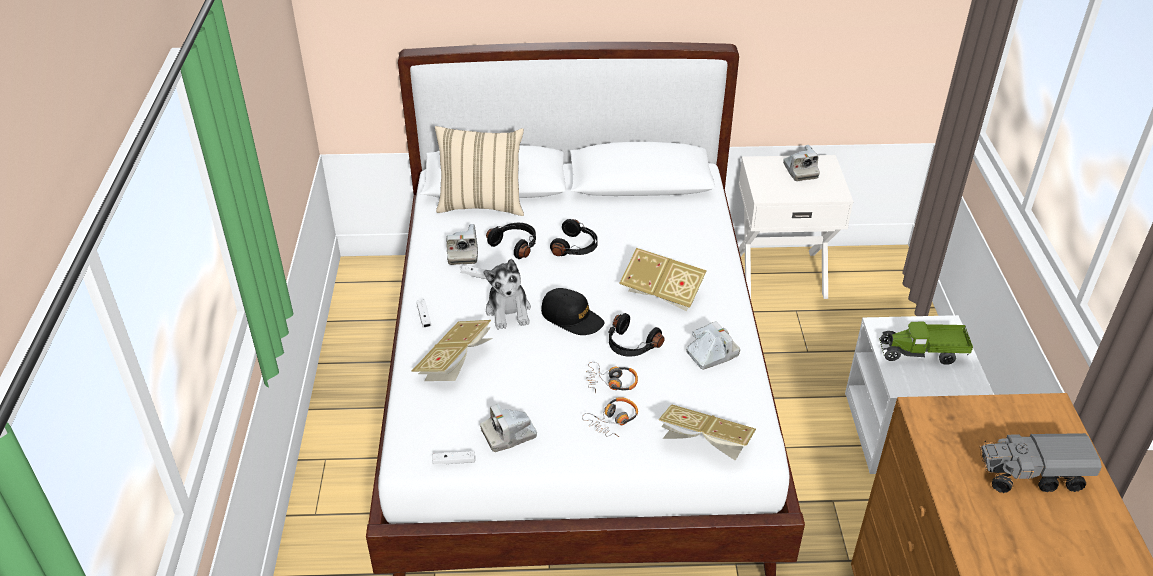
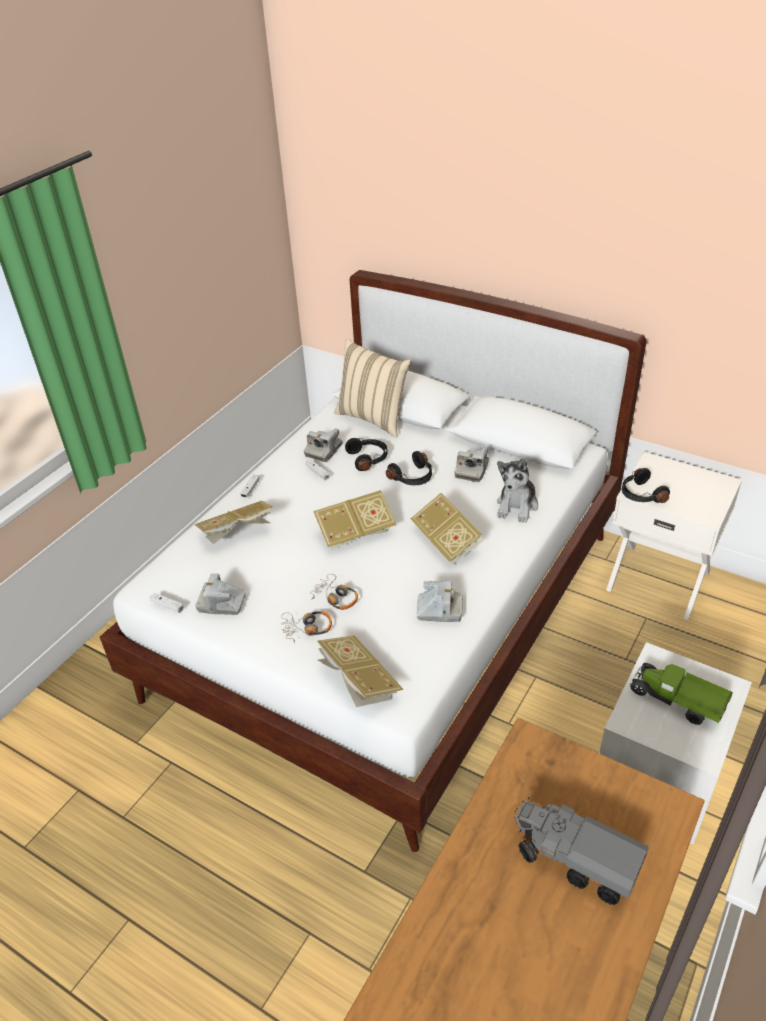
camera: 35 degrees right, 0 degrees up
plush toy [483,259,531,330] -> plush toy moved to [497,458,538,523]
black cap [541,288,605,335] -> book [313,490,396,550]
black headphones [608,313,665,357] -> black headphones moved to [622,468,670,503]
camera [783,145,820,181] -> camera moved to [455,446,489,482]

